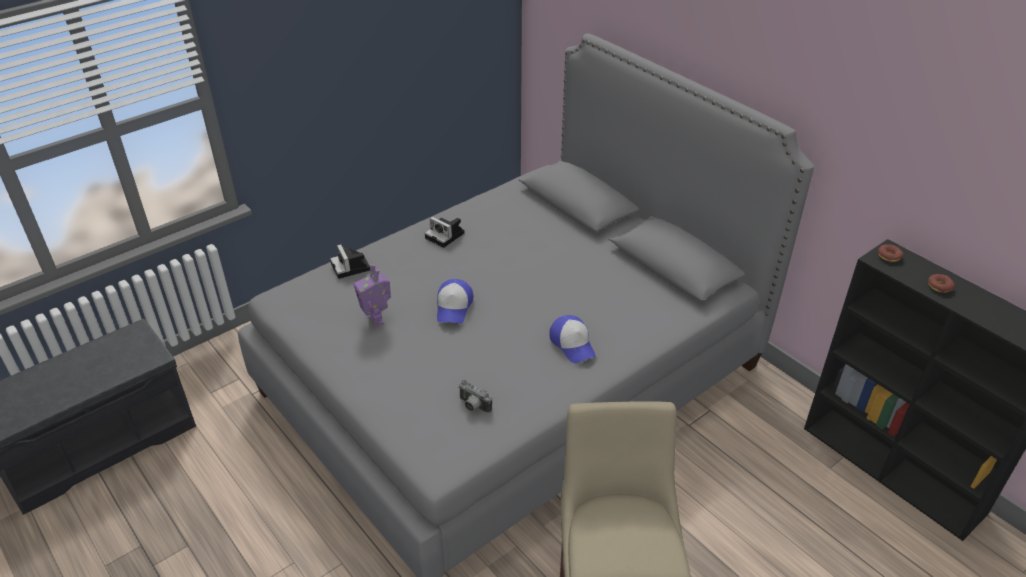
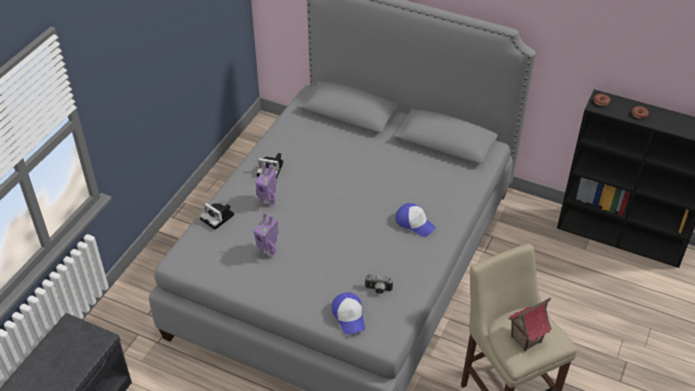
camera: 25 degrees left, 5 degrees up
cap [437,279,473,324] -> cap moved to [332,292,365,335]
none -> toy robot [255,163,277,208]
none -> toy house [508,298,552,351]

